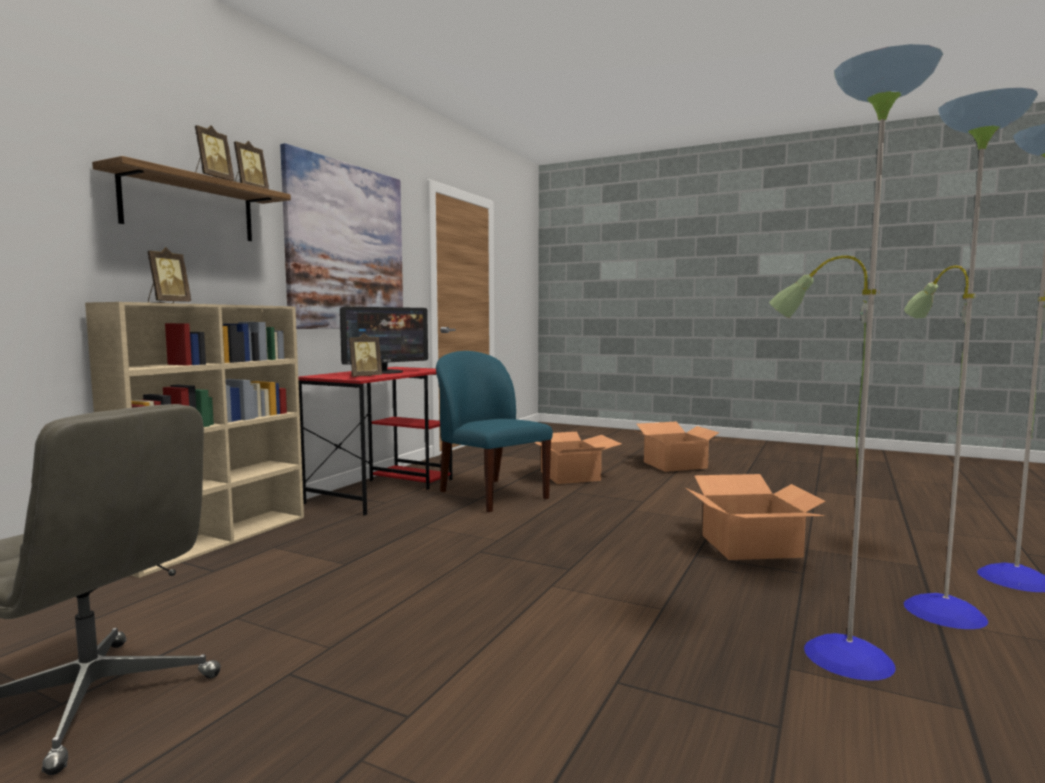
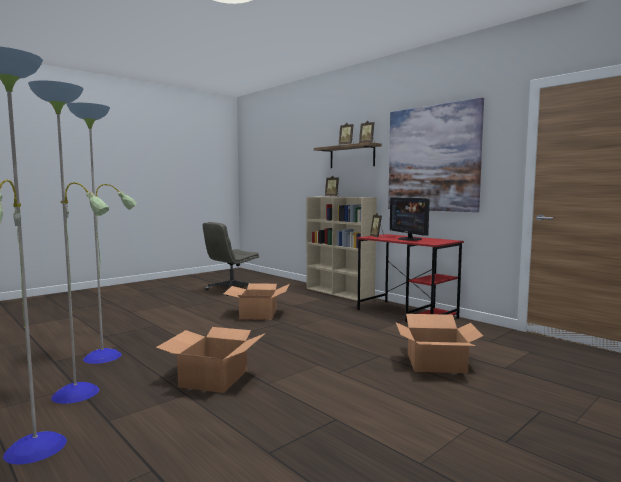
camera: 110 degrees right, 0 degrees up
blue chair [436,351,553,512] -> none
cardboard box [633,422,720,472] -> cardboard box moved to [224,283,290,320]

